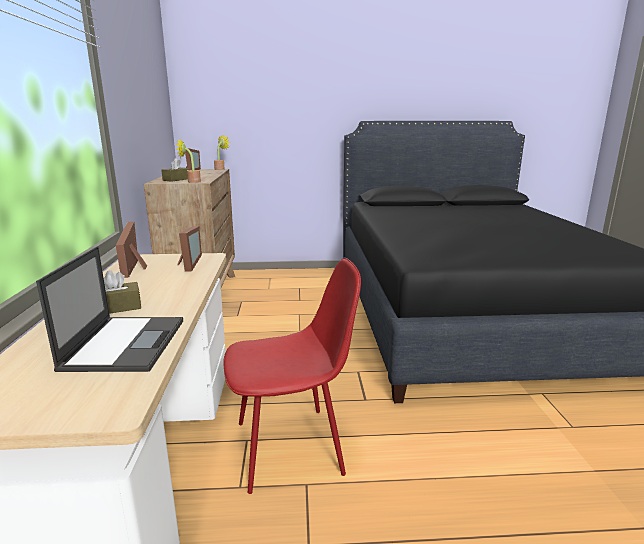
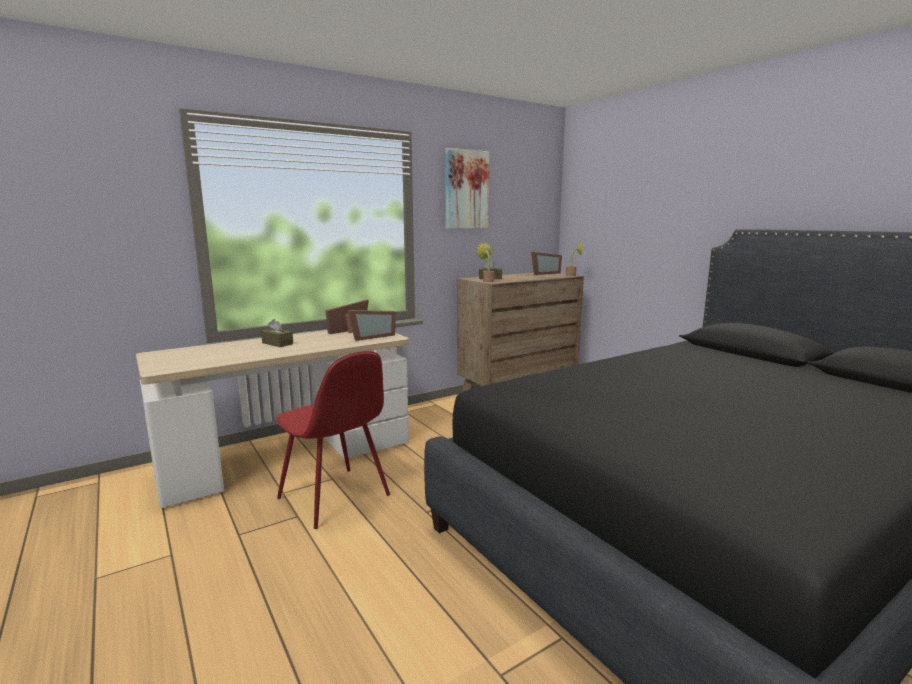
camera: 60 degrees right, 5 degrees down
laptop [36,246,183,372] -> none
none -> picture [445,148,489,229]

